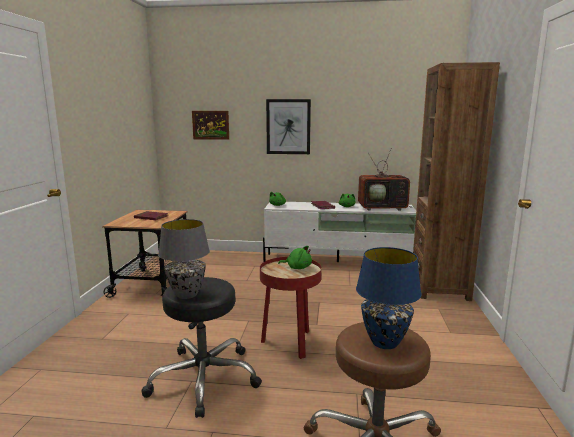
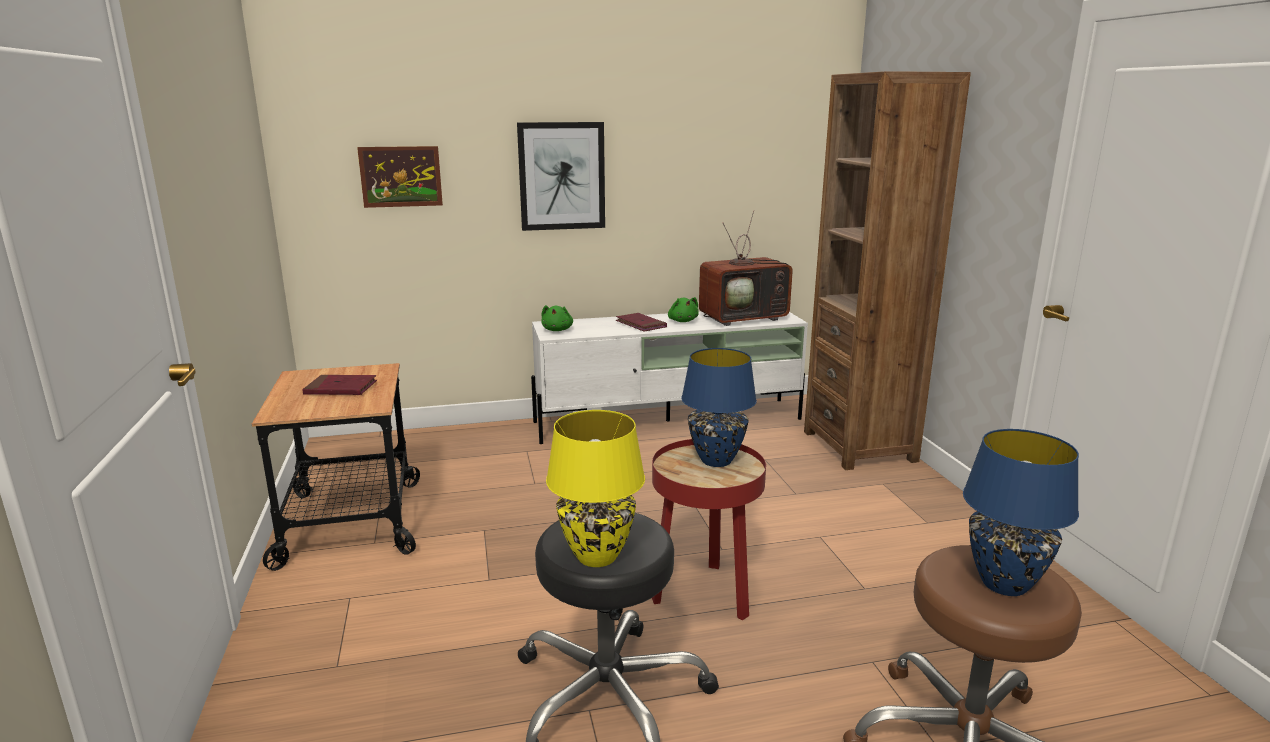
camera: 20 degrees left, 5 degrees up
grey table lamp [158,219,210,299] -> yellow table lamp [546,410,645,567]
green plush toy [278,246,312,269] -> blue table lamp [681,348,757,467]

